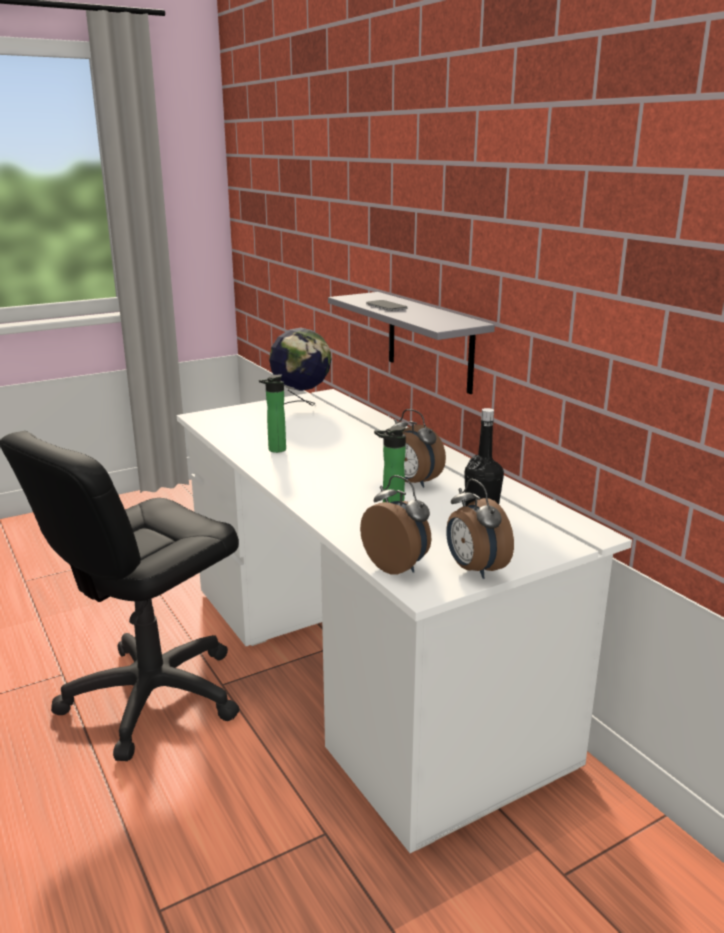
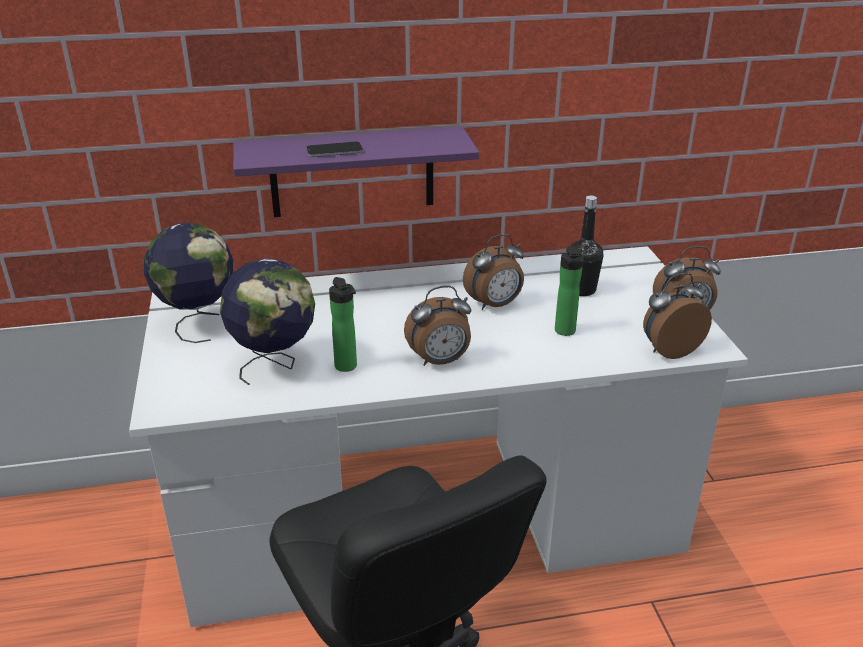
camera: 70 degrees left, 10 degrees up
grey shelf [328,292,495,394] -> purple shelf [233,127,479,217]
none -> globe [220,258,315,385]
none -> alarm clock [404,286,471,366]

